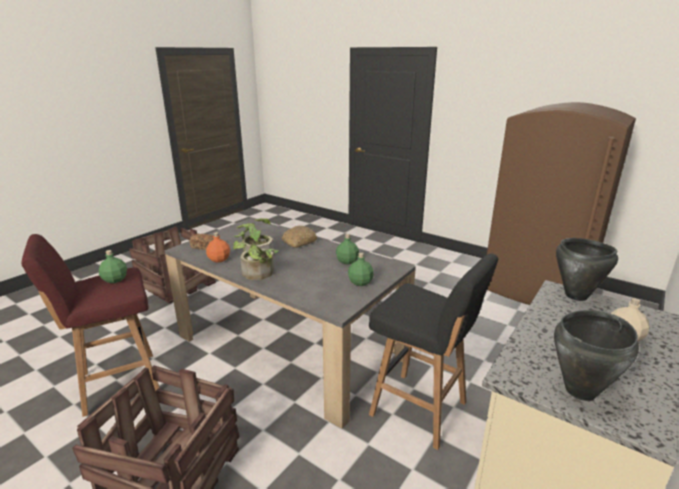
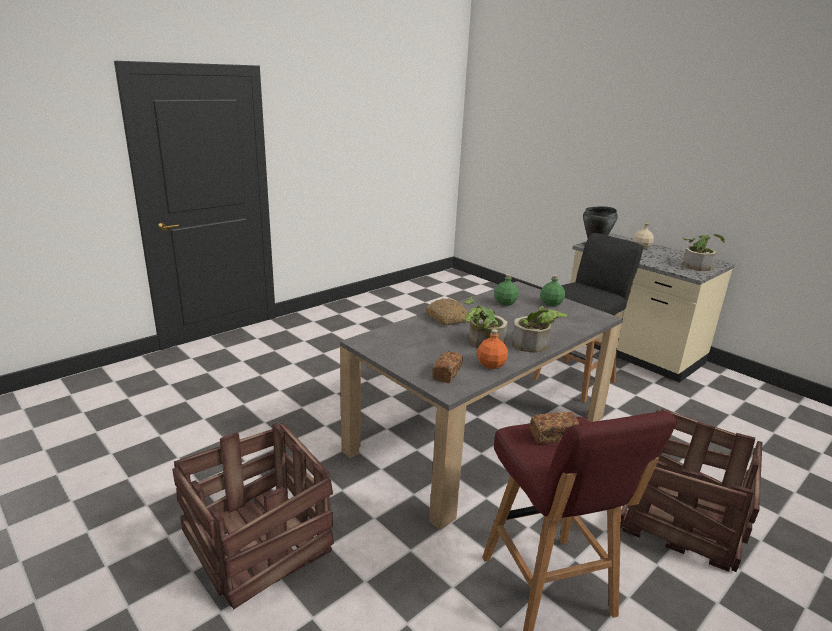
camera: 80 degrees left, 0 degrees up
green bottle [99,250,127,283] -> bread [530,412,579,444]
brown fridge [487,102,636,305] -> none
black cooking pot [554,310,639,401] -> potted plant [683,234,725,271]

